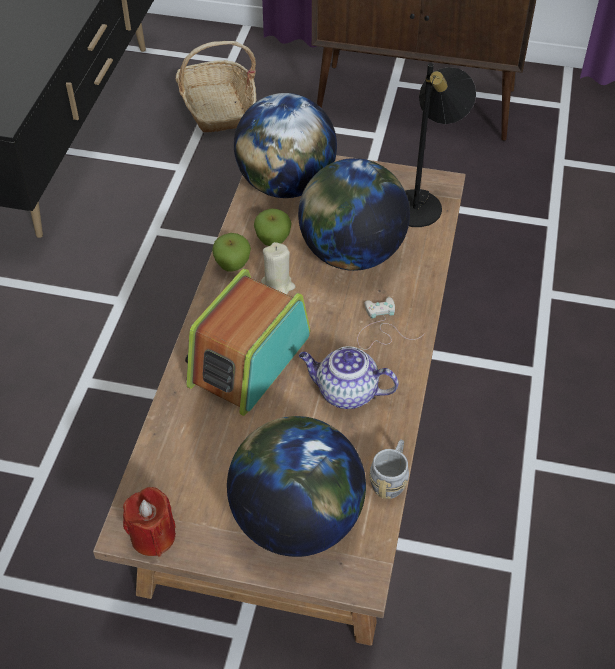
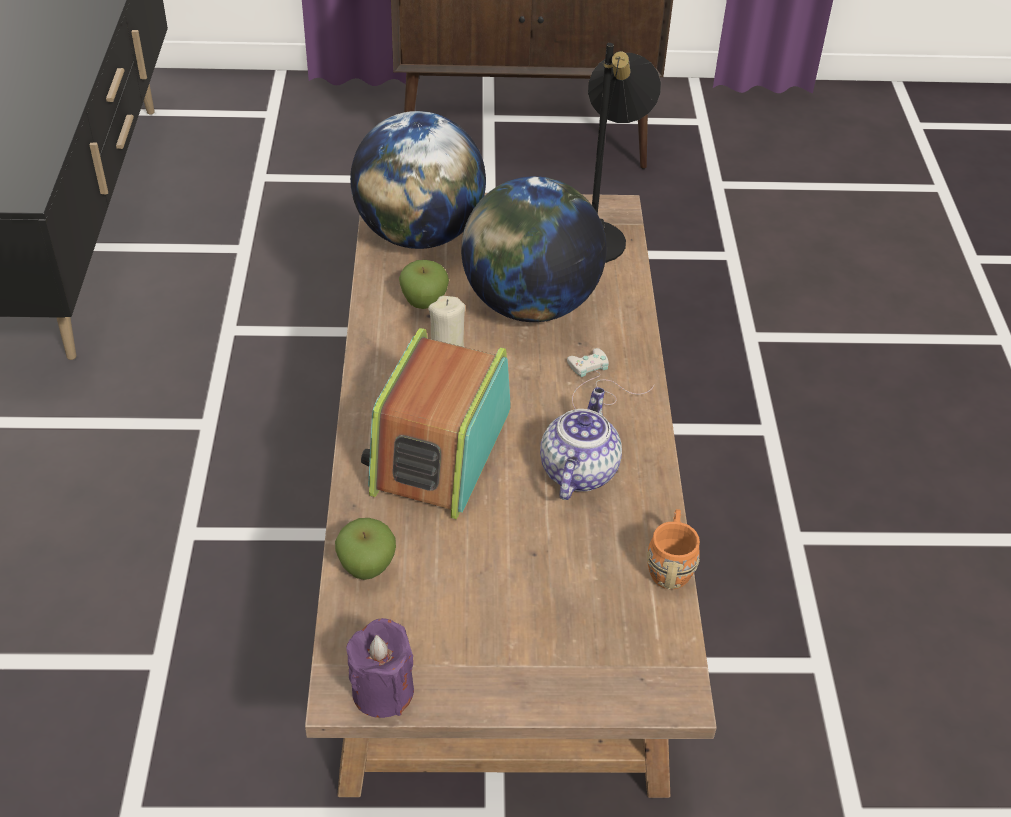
camera: 15 degrees left, 5 degrees down
red candle [123,487,176,557] -> purple candle [346,618,414,718]
basket [176,41,256,132] -> none
apple [212,233,251,271] -> apple moved to [335,518,396,580]
globe [227,416,366,557] -> none
teapot [299,346,398,409] -> teapot turned 105 degrees clockwise [540,387,622,500]
grey mug [369,439,409,499] -> orange mug [647,509,700,589]

